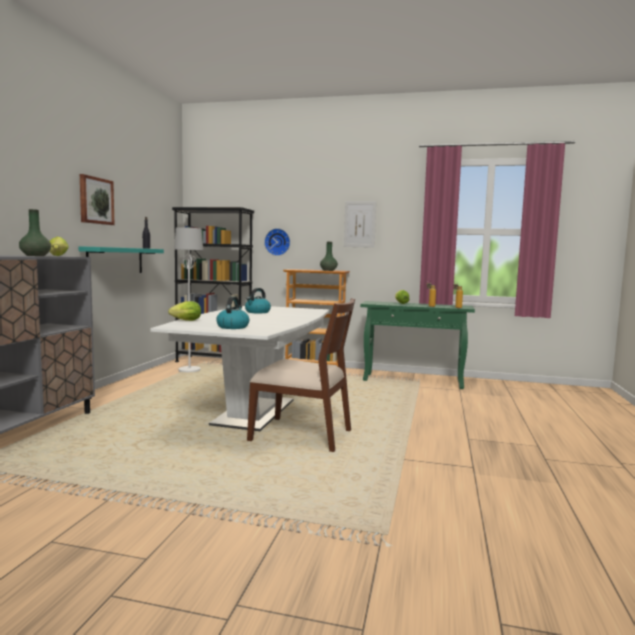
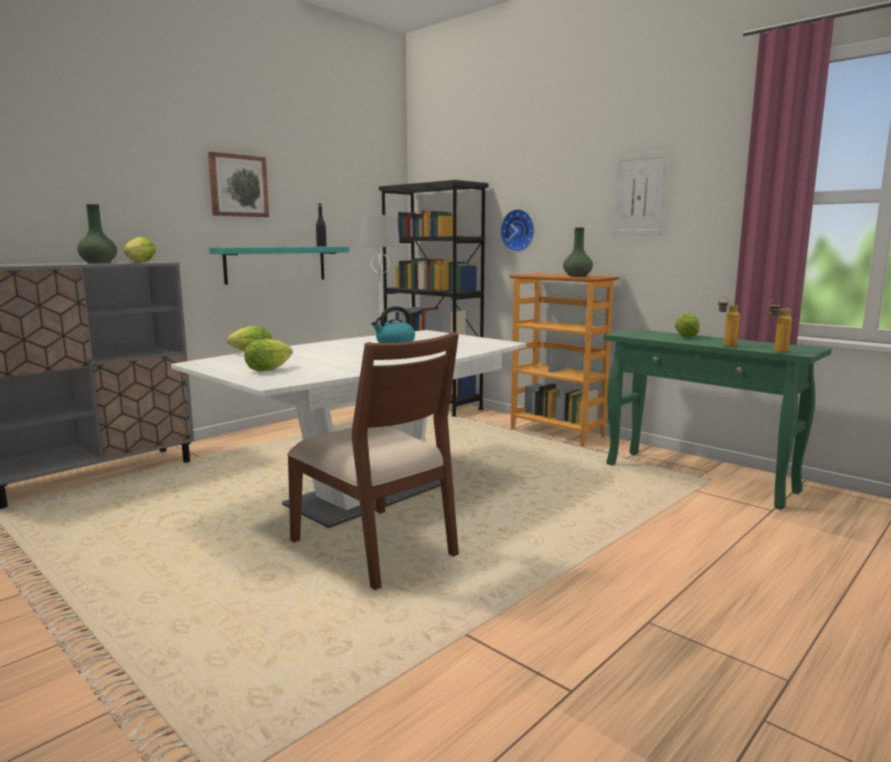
camera: 30 degrees right, 5 degrees up
kettle [216,296,249,329] -> lettuce [244,338,293,371]

